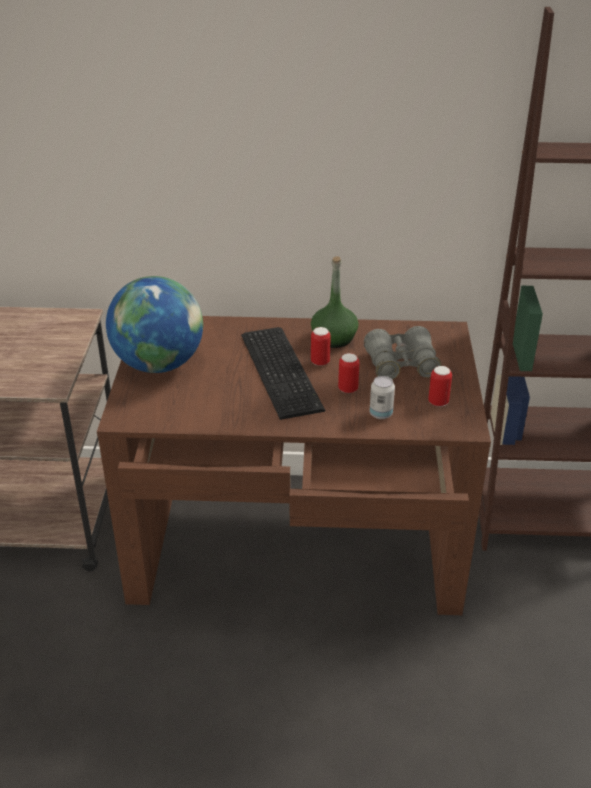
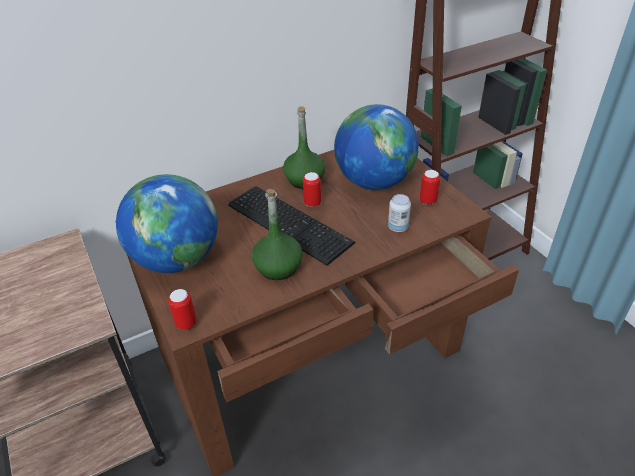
camera: 30 degrees left, 5 degrees up
can [338,353,360,393] -> can moved to [168,289,197,330]
grey binoculars [364,326,441,380] -> globe [334,104,419,190]
none -> green bottle [252,189,303,280]

